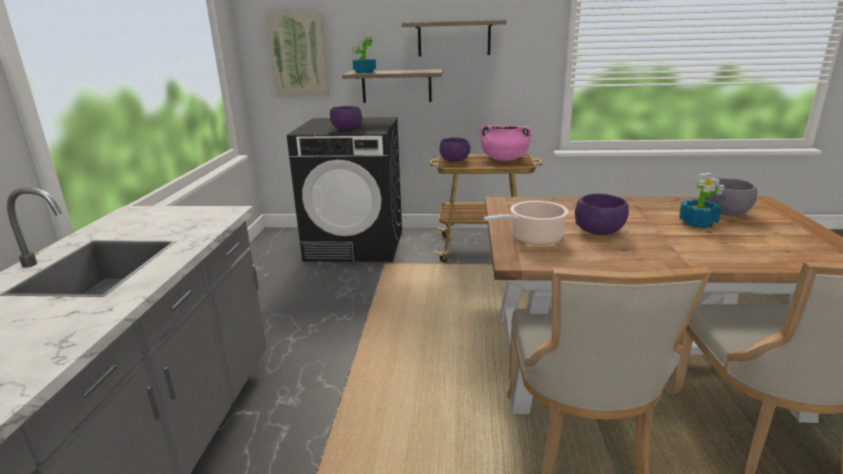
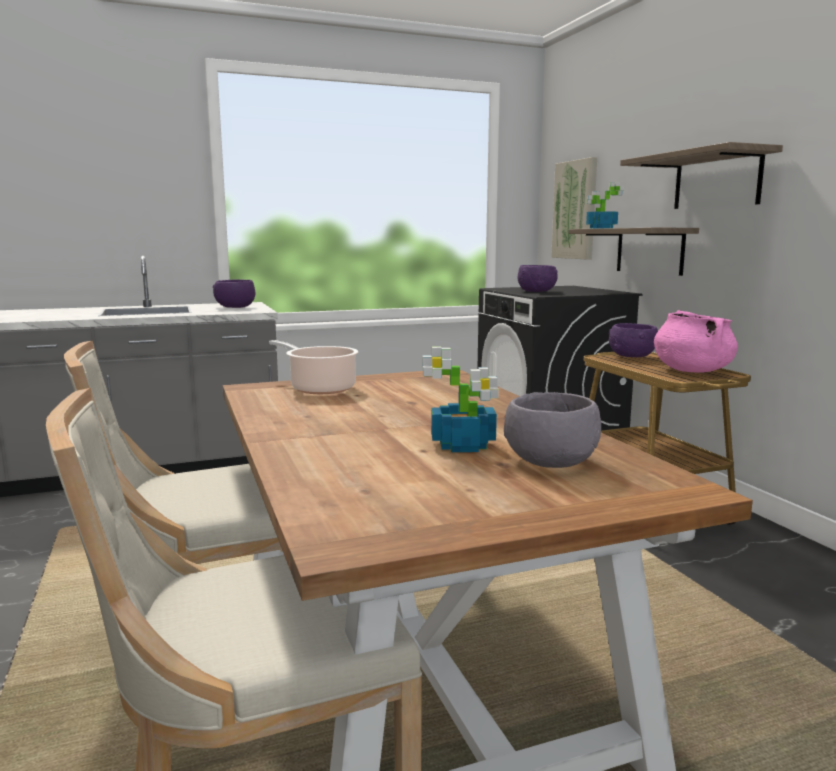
camera: 65 degrees right, 10 degrees down
purple bowl [575,194,629,235] -> purple bowl moved to [213,280,255,308]

